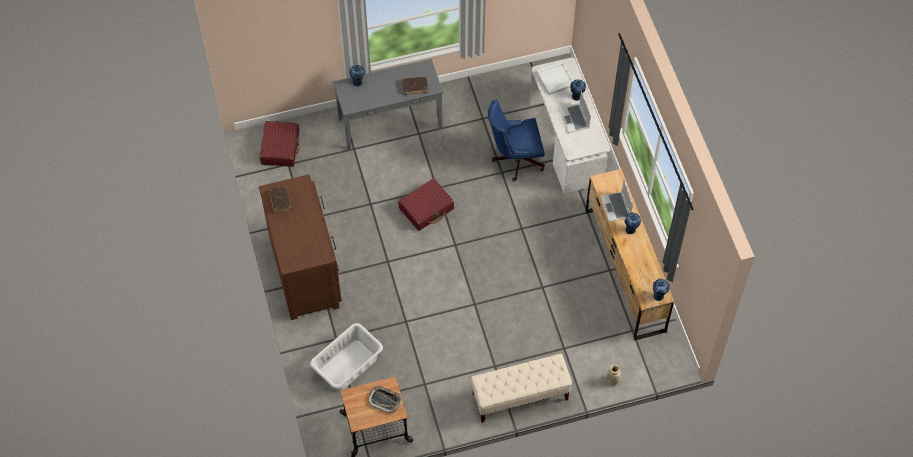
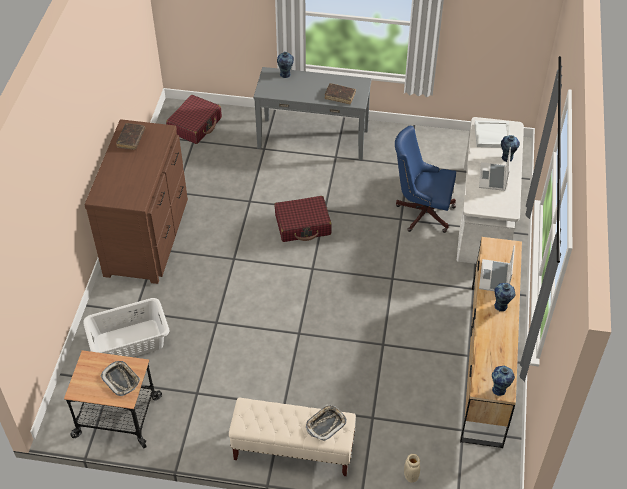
camera: 25 degrees right, 10 degrees down
none -> tray [306,404,347,441]

